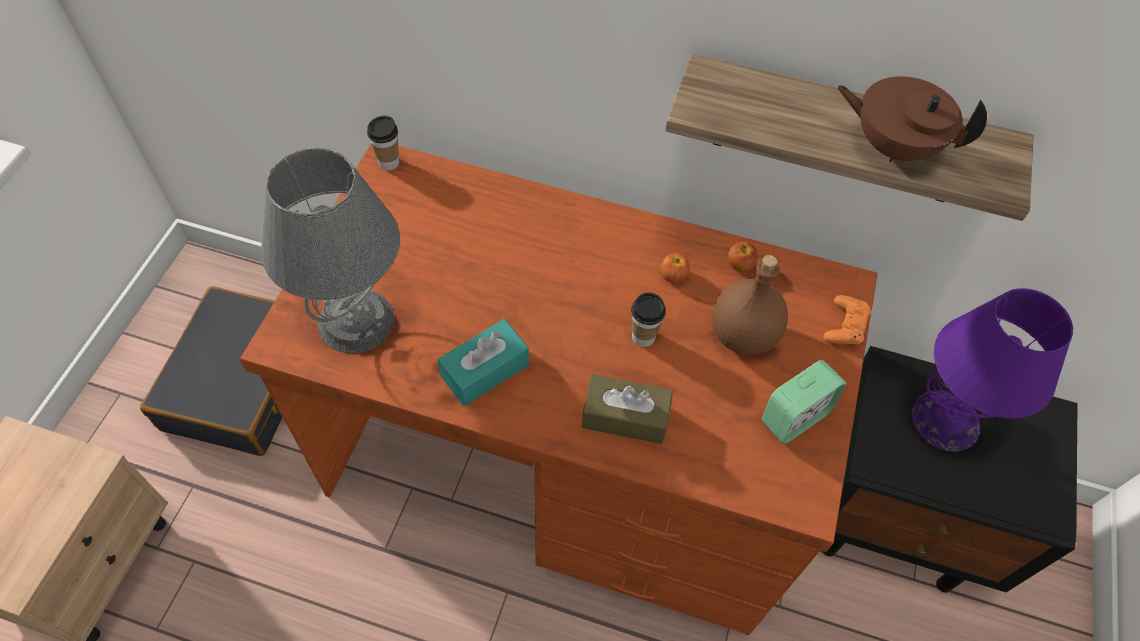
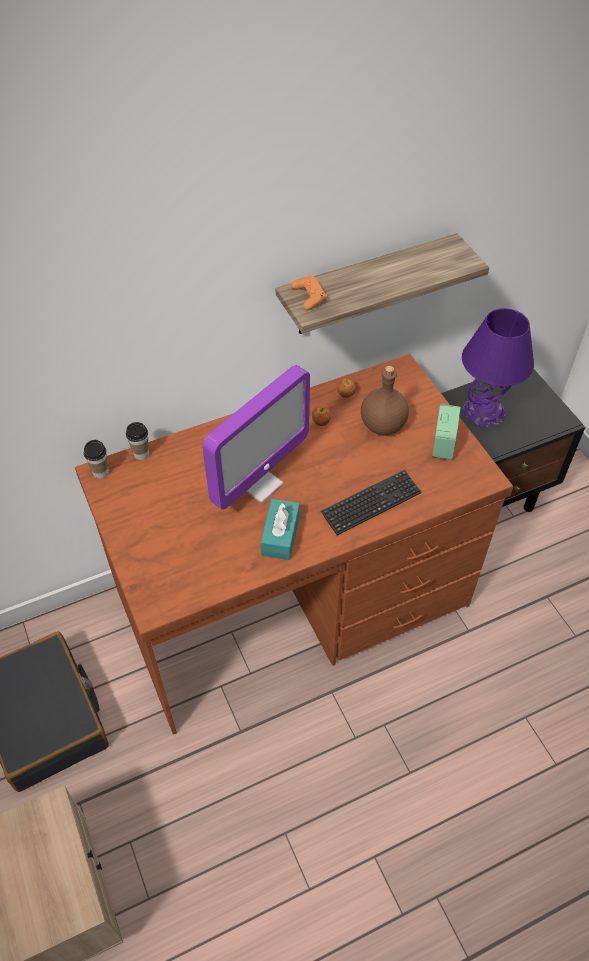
camera: 40 degrees left, 5 degrees down
grey table lamp [261,148,400,354] -> none
brown tissue box [582,374,673,444] -> keyboard [321,470,421,535]
cup [631,292,666,347] -> cup moved to [126,422,149,460]
orange game controller [824,295,871,345] -> orange game controller moved to [291,276,327,310]
brown teapot [837,76,987,162] -> none
none -> monitor [202,365,310,510]

